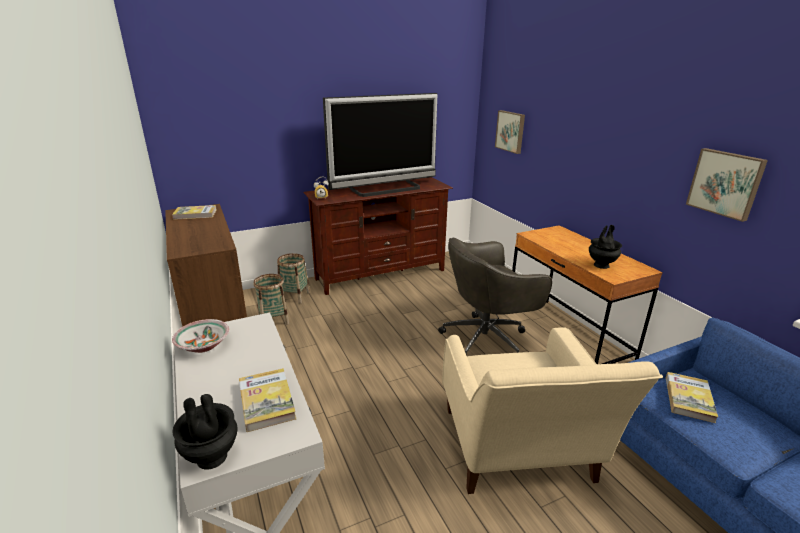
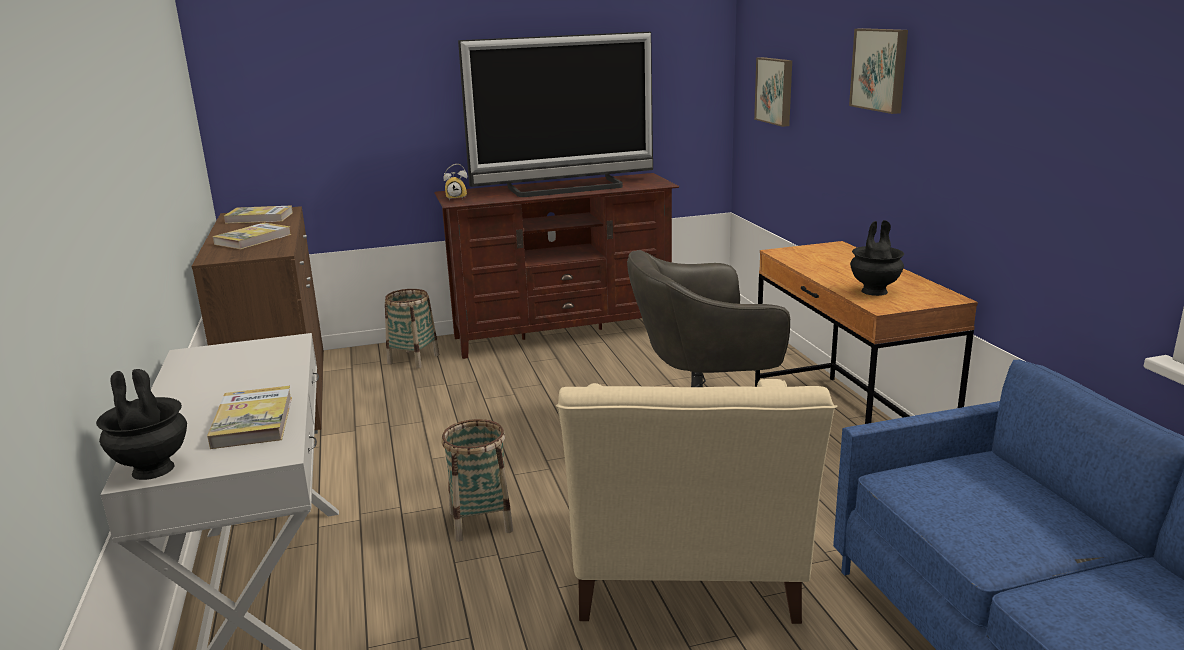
camera: 10 degrees right, 5 degrees down
bowl [172,319,229,353] -> none
basket [253,274,289,325] -> basket moved to [441,419,513,542]
book [666,372,718,423] -> book moved to [213,223,292,249]
picture [686,148,768,222] -> picture moved to [849,28,908,114]

